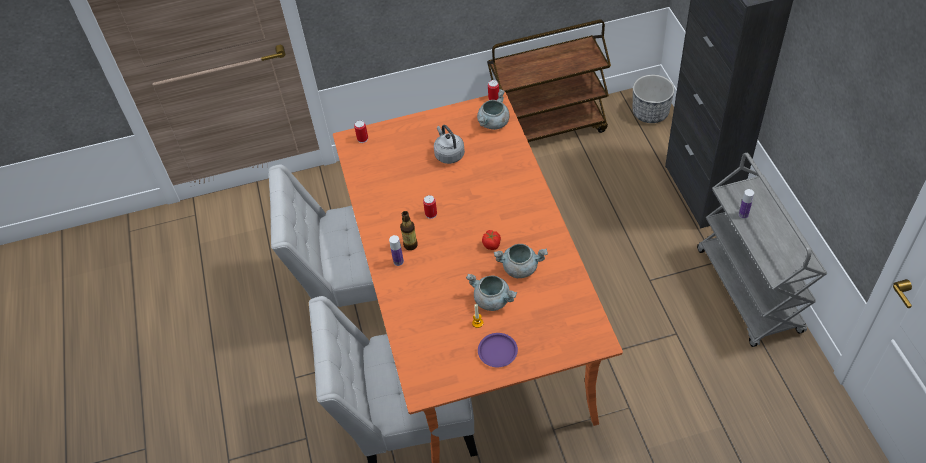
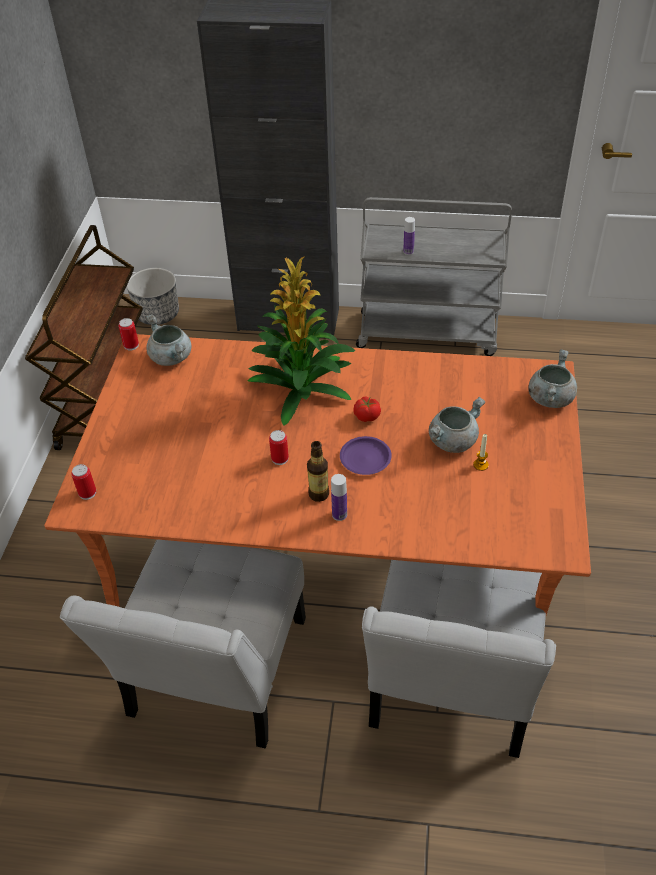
camera: 70 degrees left, 5 degrees down
grey kettle [434,125,465,164] -> none
purple plate [478,333,518,367] -> purple plate moved to [340,436,392,475]
grey cooking pot [494,244,548,278] -> grey cooking pot moved to [529,349,577,408]
none -> potted plant [247,256,355,426]

